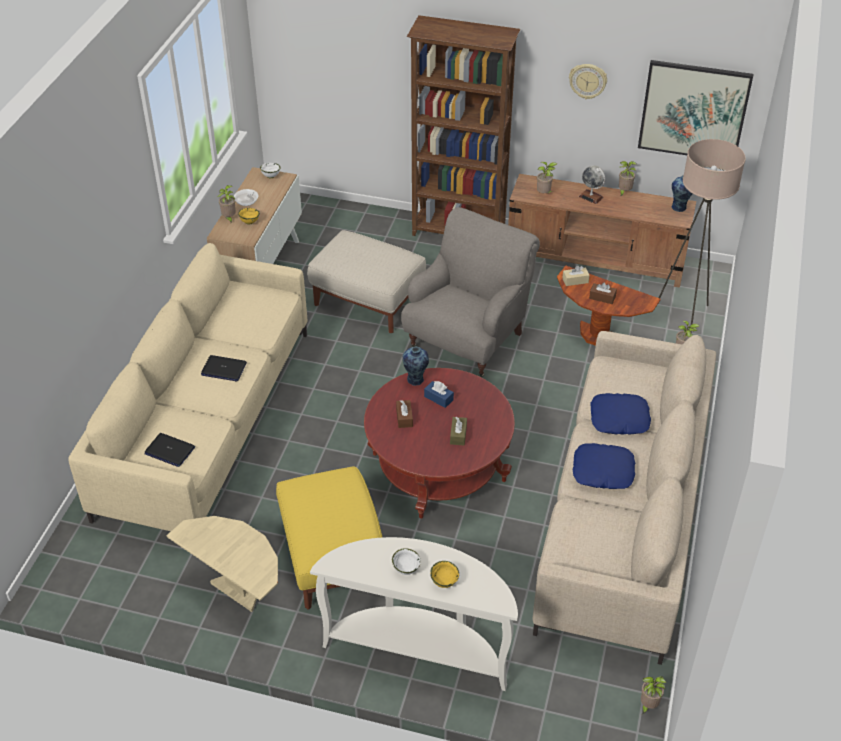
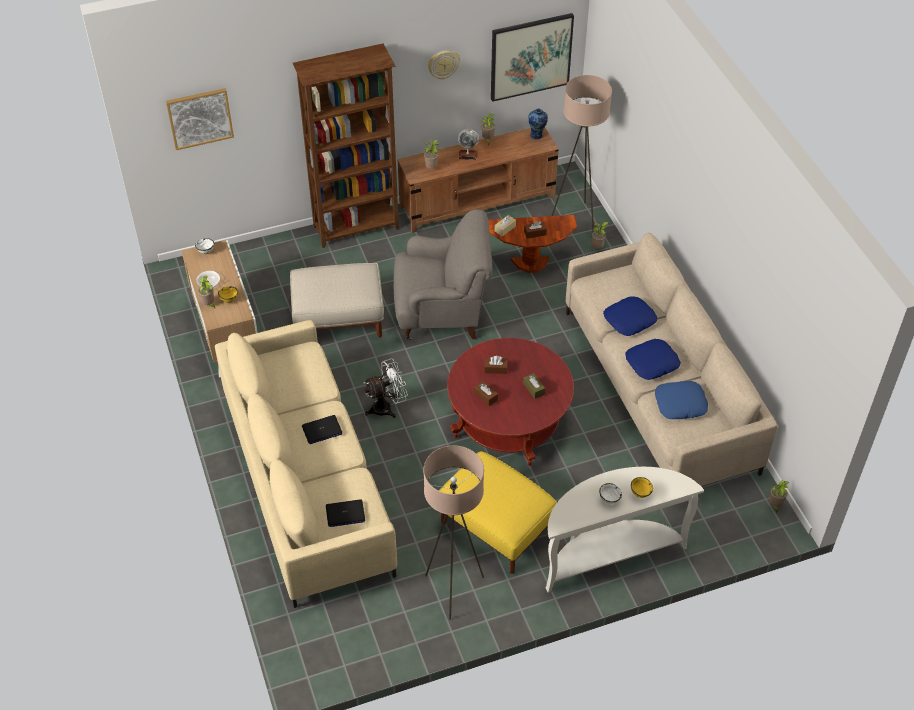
camera: 35 degrees left, 5 degrees up
beige side table [167,516,278,612] -> beige floor lamp [423,446,484,620]
grey armchair [401,207,540,377] -> grey armchair turned 90 degrees clockwise [393,209,493,340]
vase [403,347,429,386] -> none
blue tissue box [424,381,454,408] -> brown tissue box [484,356,508,374]
none -> picture [166,88,234,150]
none -> white fan [364,359,408,418]
none -> blue pillow [655,381,708,419]

